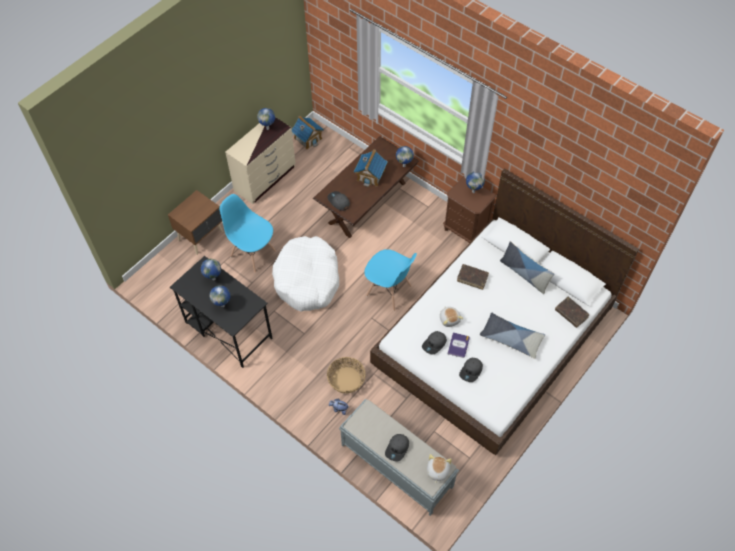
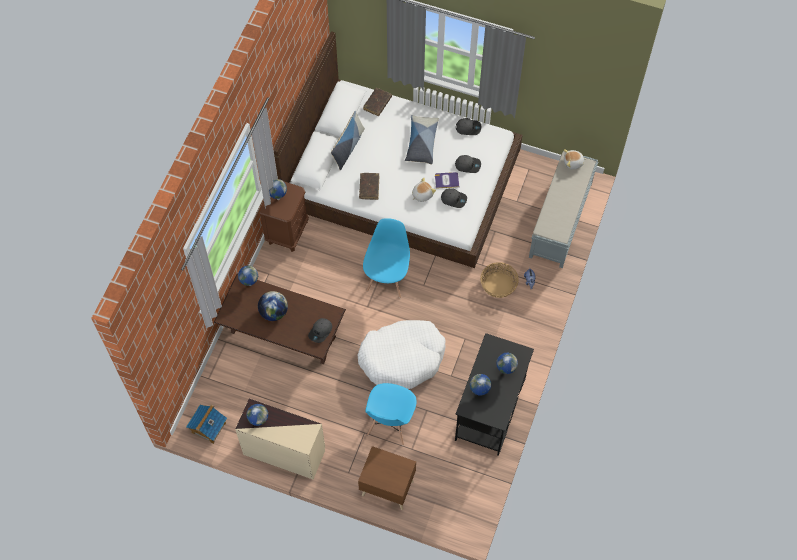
camera: 110 degrees left, 5 degrees up
toy house [354,149,388,187] -> globe [258,291,288,321]
grey cap [385,434,409,461] -> grey cap moved to [456,118,481,135]

